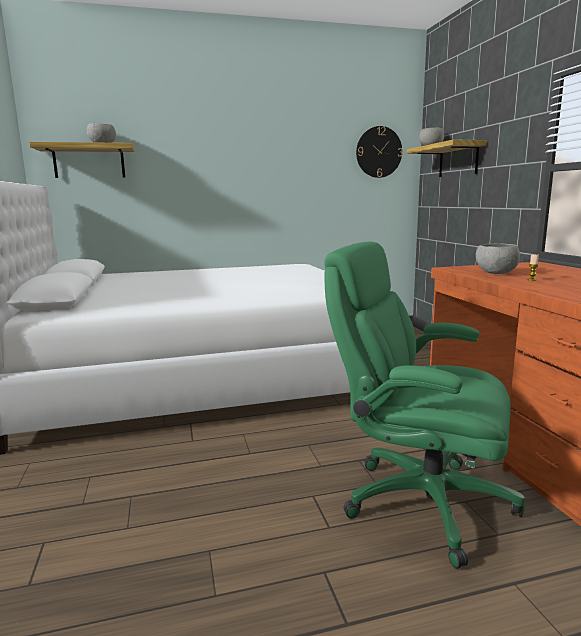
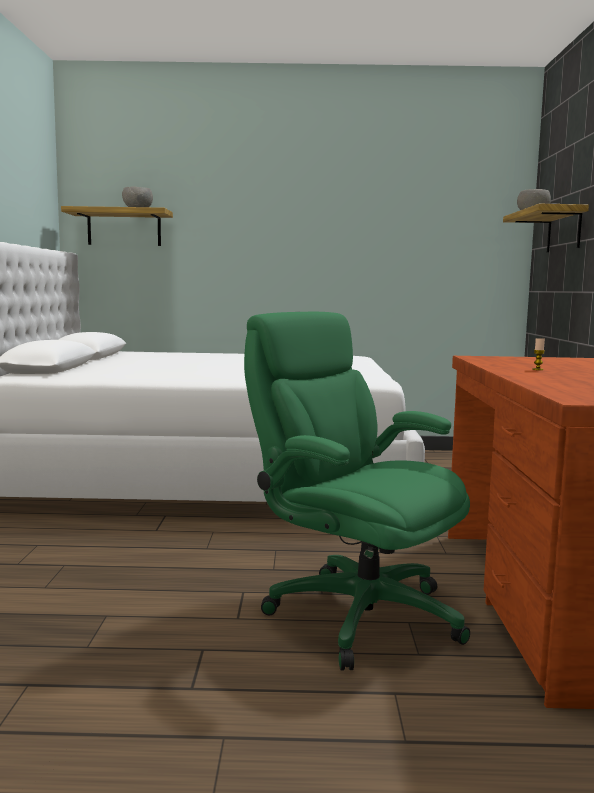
camera: 15 degrees right, 5 degrees down
wall clock [356,126,403,178] -> none
grey bowl [476,243,520,274] -> none

